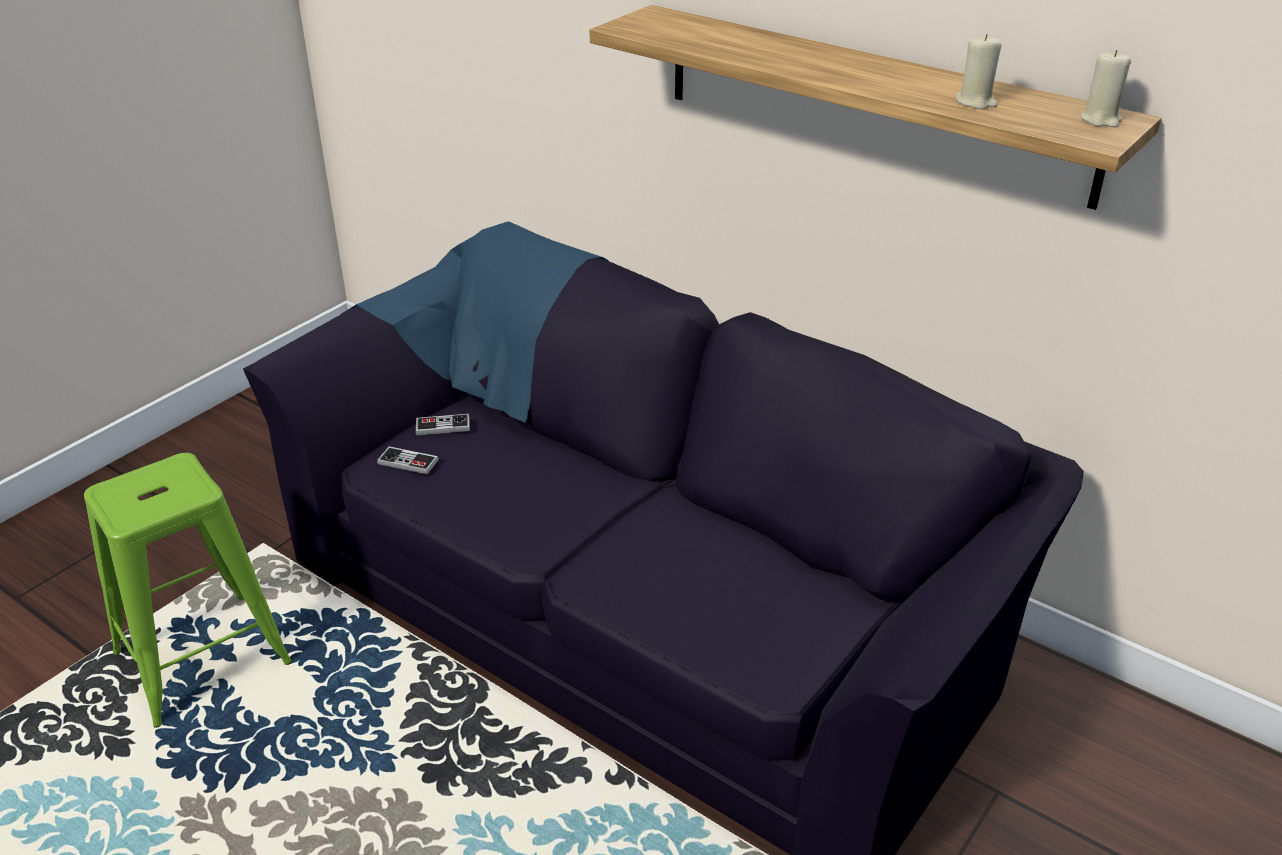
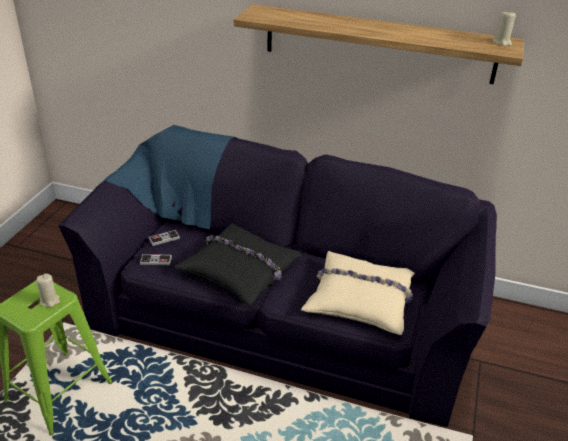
camera: 20 degrees left, 0 degrees up
beige candle [956,34,1002,109] -> beige candle moved to [36,273,60,307]
none -> black pillow [174,223,302,306]
none -> beige pillow [301,251,415,335]

